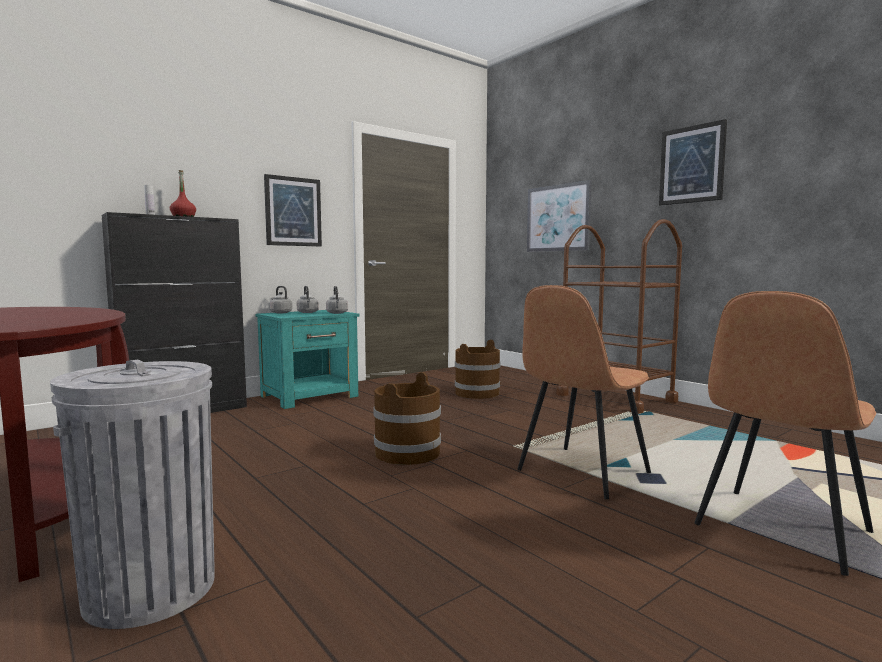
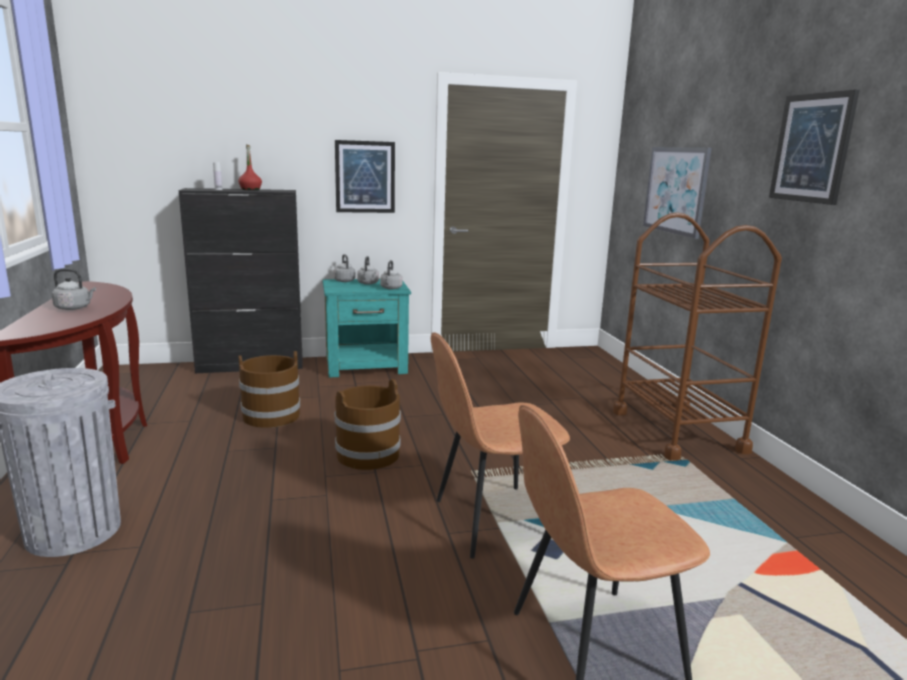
camera: 25 degrees right, 10 degrees up
brown bucket [455,340,500,399] -> brown bucket moved to [238,351,300,428]
none -> grey kettle [52,269,96,310]

